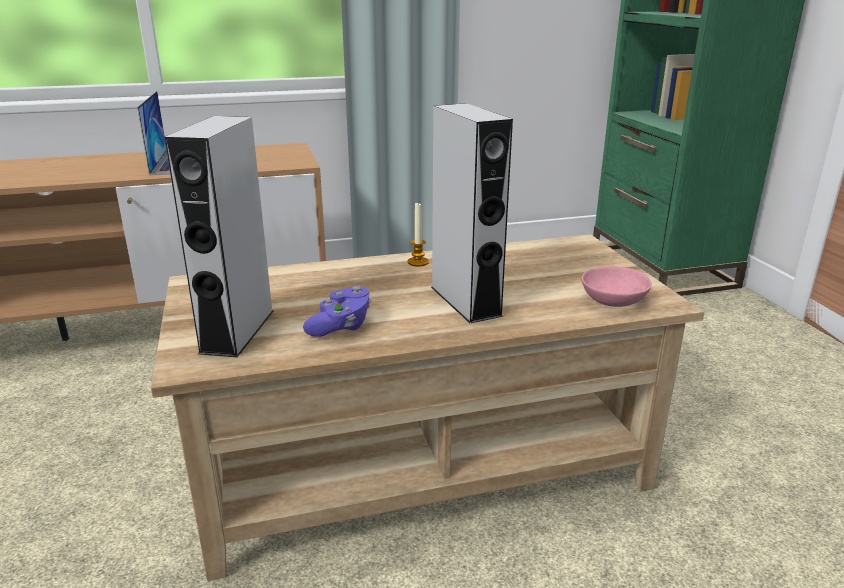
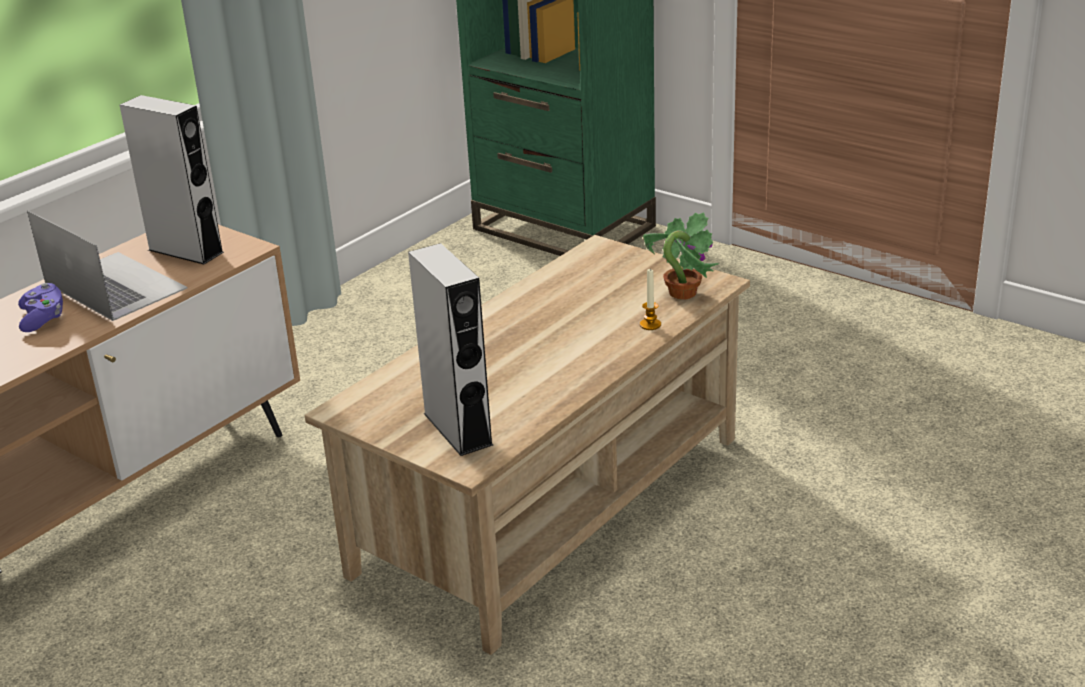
camera: 35 degrees left, 5 degrees up
purple game controller [303,286,371,337] -> purple game controller moved to [18,283,63,332]
candle [408,203,429,267] -> candle moved to [640,269,661,330]
grey speaker [431,103,513,323] -> grey speaker moved to [120,95,224,264]
pink bowl [582,266,651,307] -> potted plant [643,212,719,300]

